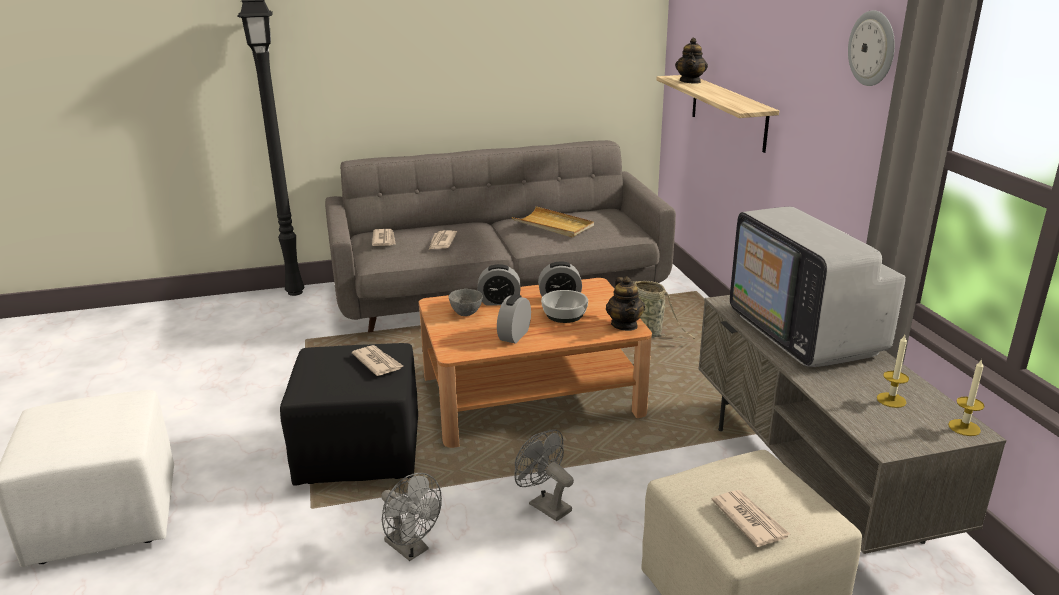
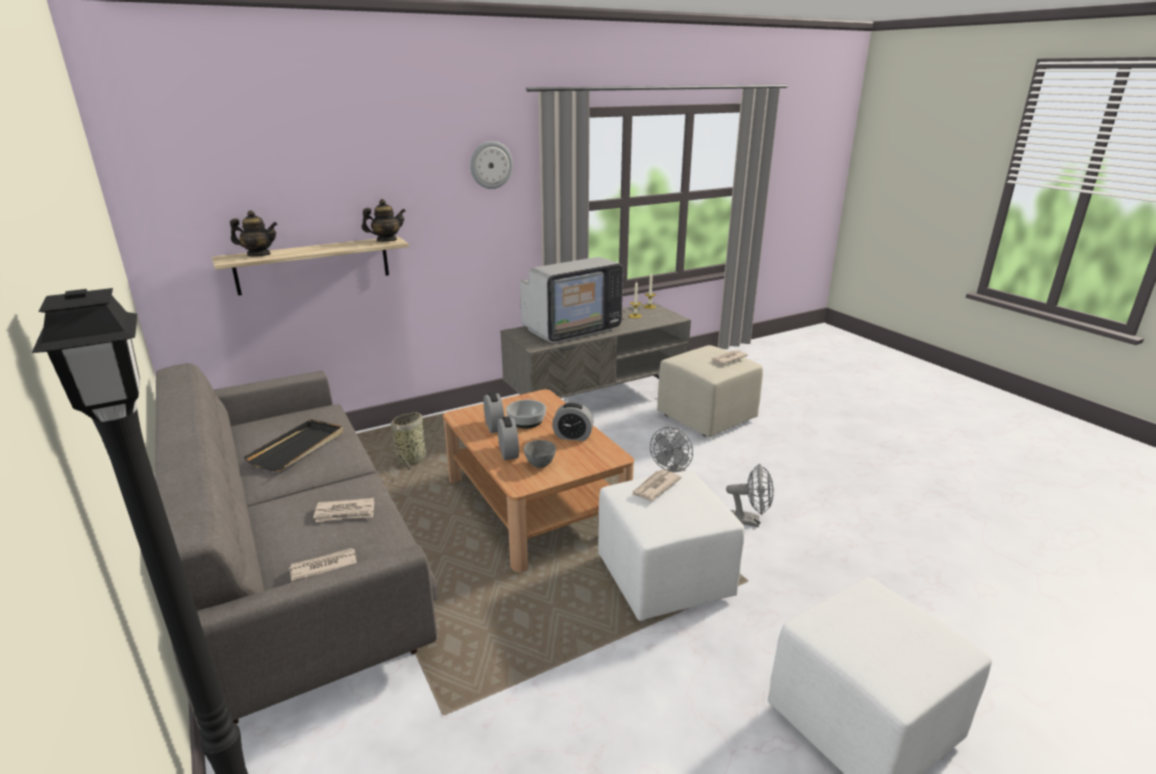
camera: 105 degrees left, 0 degrees up
black ottoman [280,343,418,486] -> white ottoman [598,471,745,621]
grey fan [381,473,442,561] -> grey fan turned 75 degrees clockwise [726,464,774,527]
beige tray [512,206,594,237] -> black tray [244,419,343,472]
teapot [606,276,645,331] -> teapot moved to [362,199,406,242]

